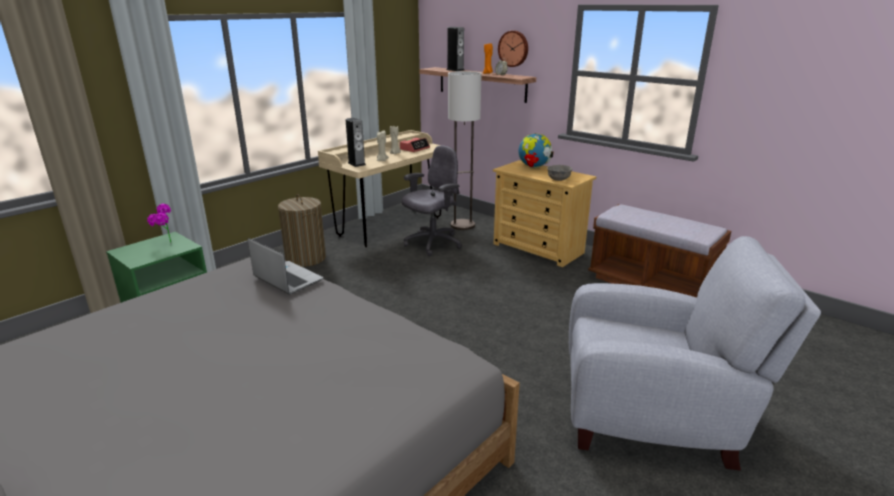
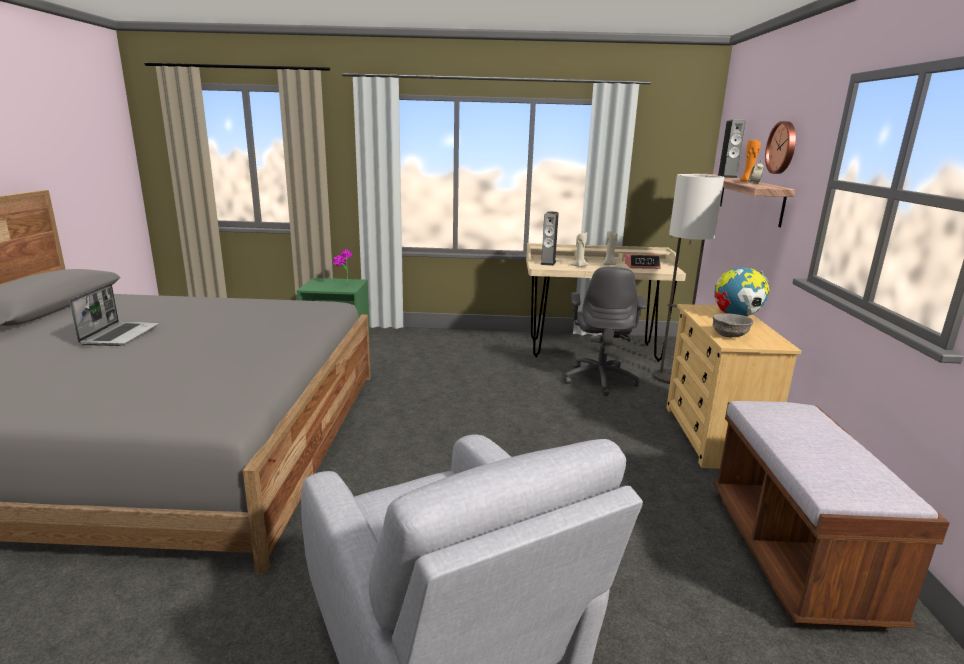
camera: 50 degrees right, 5 degrees down
laptop [248,238,324,295] -> laptop moved to [69,283,159,346]
laundry basket [278,194,326,267] -> none
grey office chair [402,145,462,256] -> grey office chair turned 90 degrees clockwise [565,266,646,396]

